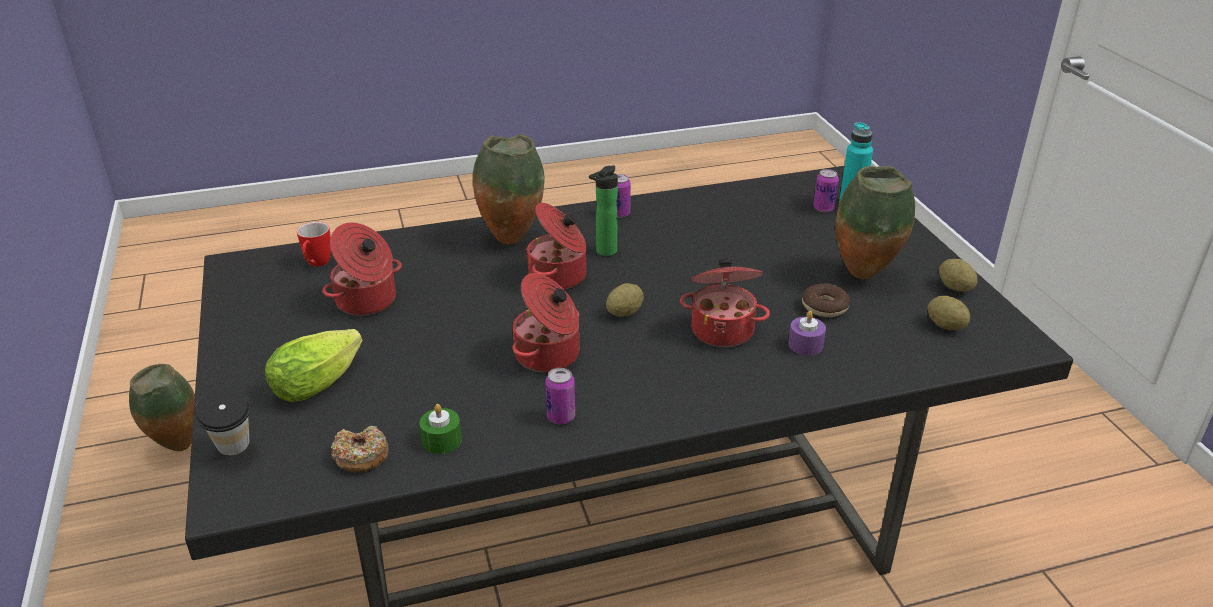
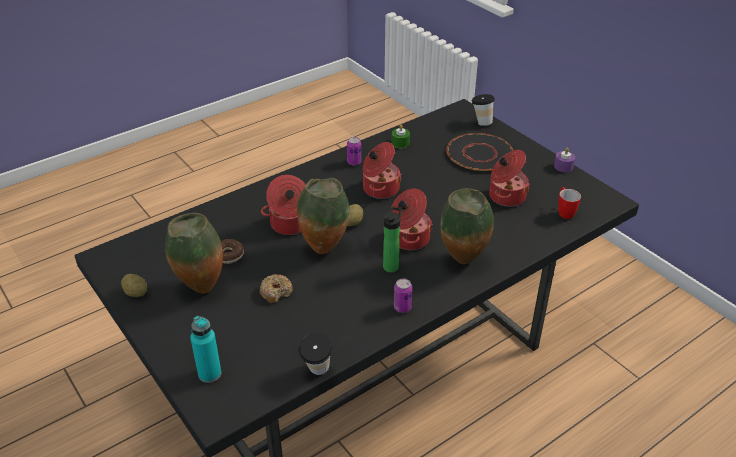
camera: 160 degrees right, 5 degrees up
vase [129,364,195,451] -> vase moved to [297,177,350,254]
lettuce [265,329,362,402] -> black plate [446,133,513,172]
donut [331,426,388,473] -> donut moved to [260,274,293,303]
purple candle [788,311,826,356] -> purple candle moved to [554,148,575,172]
can [813,169,839,213] -> none
potato [928,296,970,330] -> none
none -> cup [298,333,333,375]

